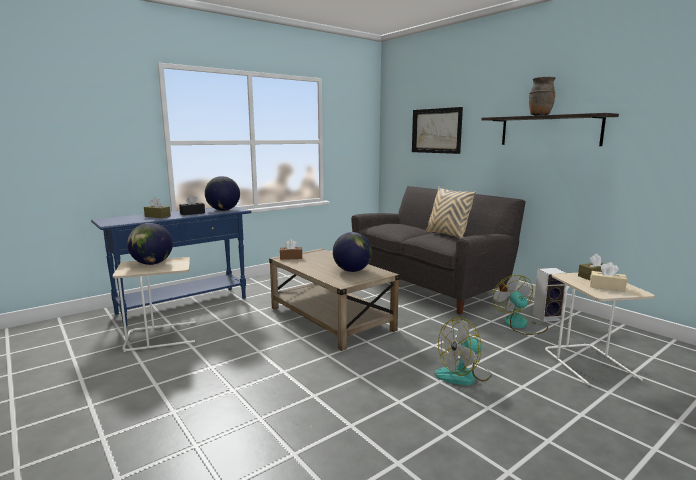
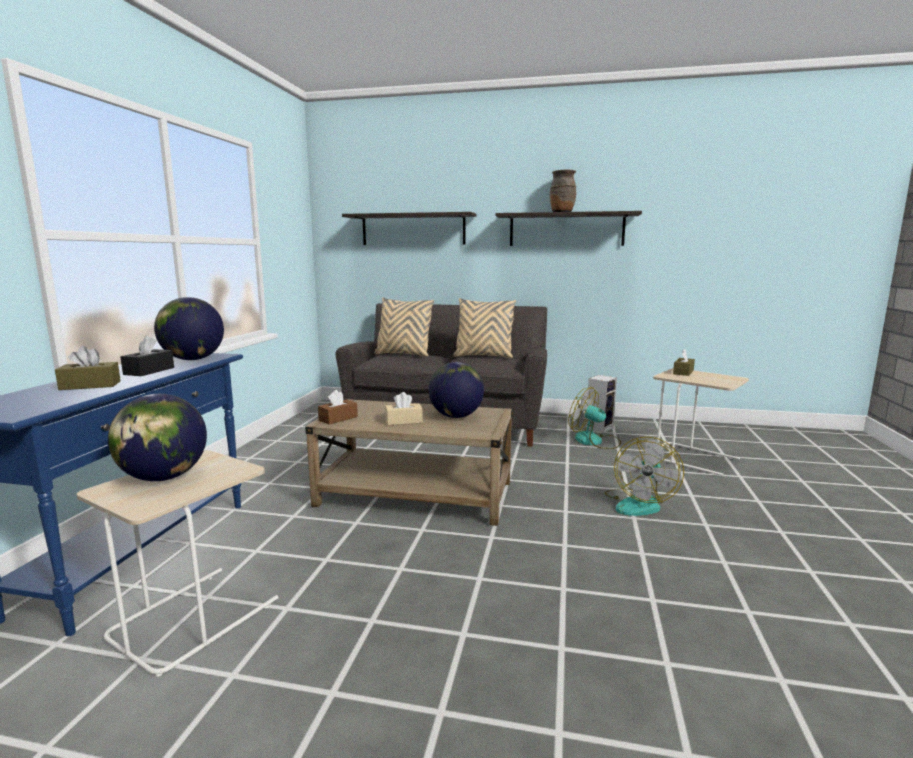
camera: 40 degrees left, 0 degrees up
picture [412,107,463,154] -> shelf [342,212,476,245]
beige tissue box [590,262,627,292] -> beige tissue box moved to [385,392,423,425]
none -> beige pillow [374,297,434,357]

